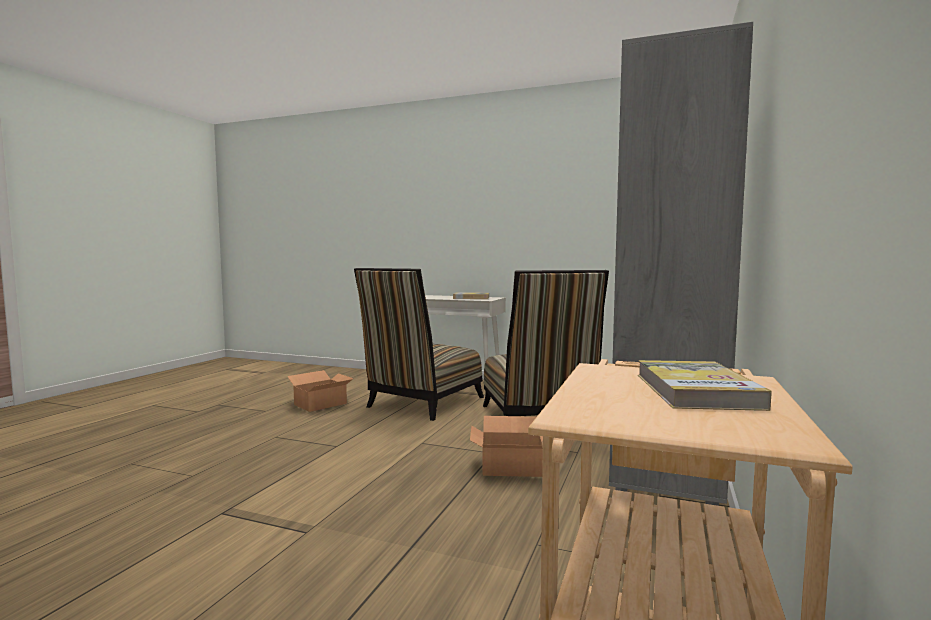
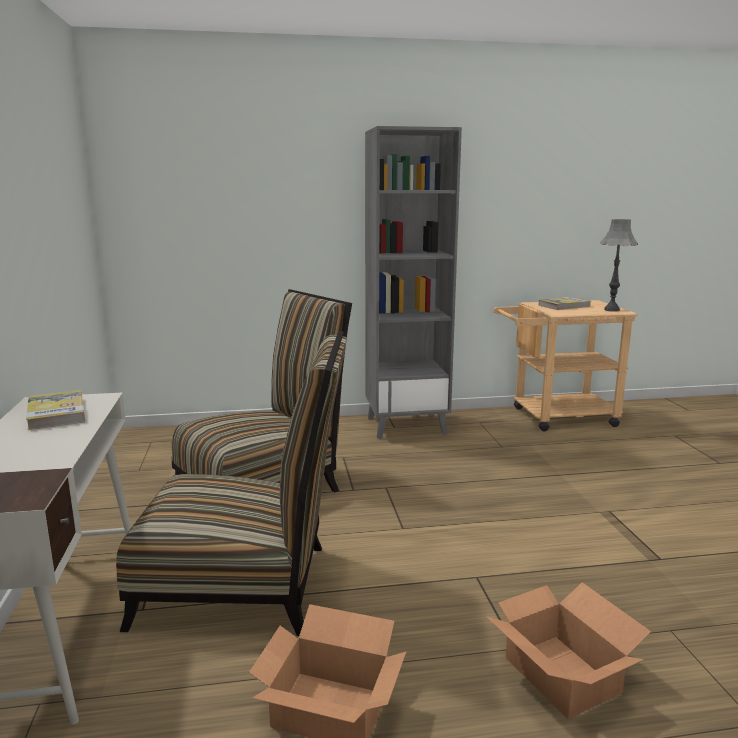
camera: 120 degrees left, 10 degrees up
cardboard box [470,416,543,477] -> cardboard box moved to [486,582,651,719]
none -> grey table lamp [600,219,638,312]

